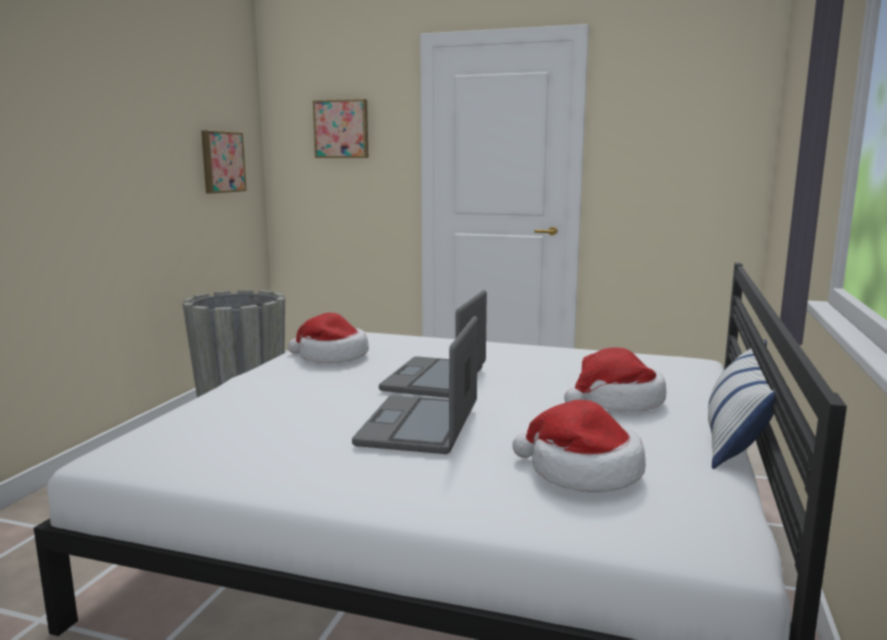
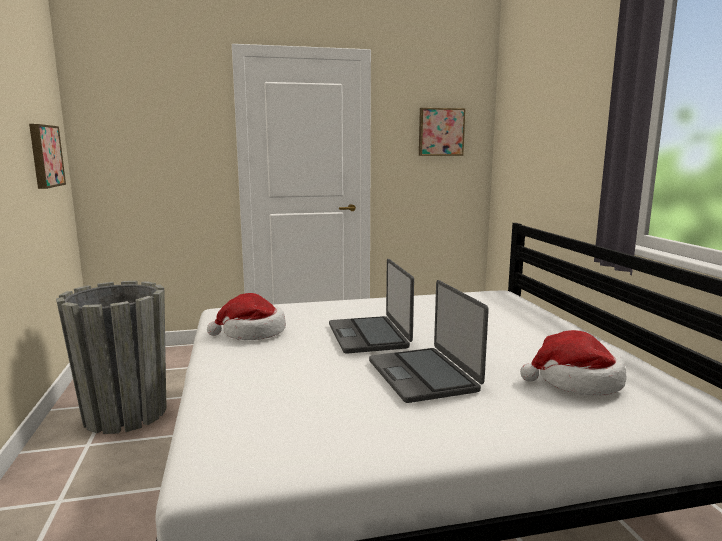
camera: 30 degrees left, 0 degrees up
picture [313,99,368,158] -> picture moved to [419,108,466,156]
hat [564,347,666,411] -> none
pillow [708,340,778,469] -> none

